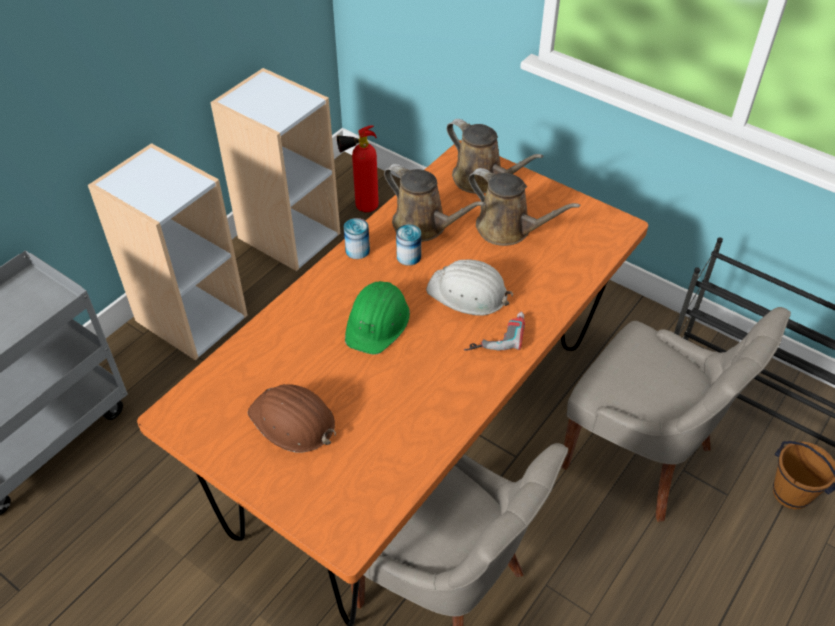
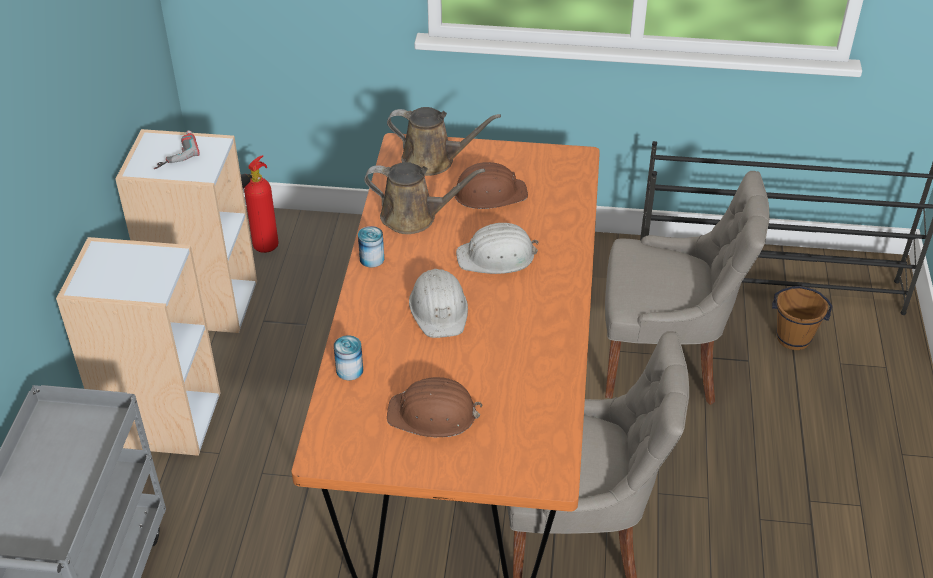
camera: 30 degrees left, 5 degrees down
green hard hat [345,281,410,355] -> white hard hat [409,269,468,338]
can [396,224,421,266] -> can moved to [334,335,363,380]
power drill [464,312,525,351] -> power drill moved to [154,130,200,169]
brown watering can [468,168,580,246] -> brown hard hat [452,162,528,209]

